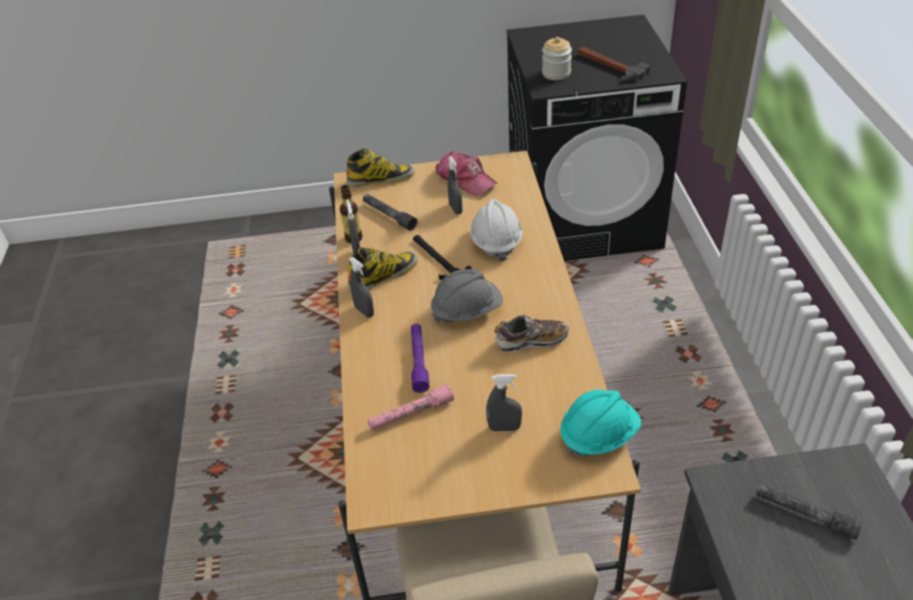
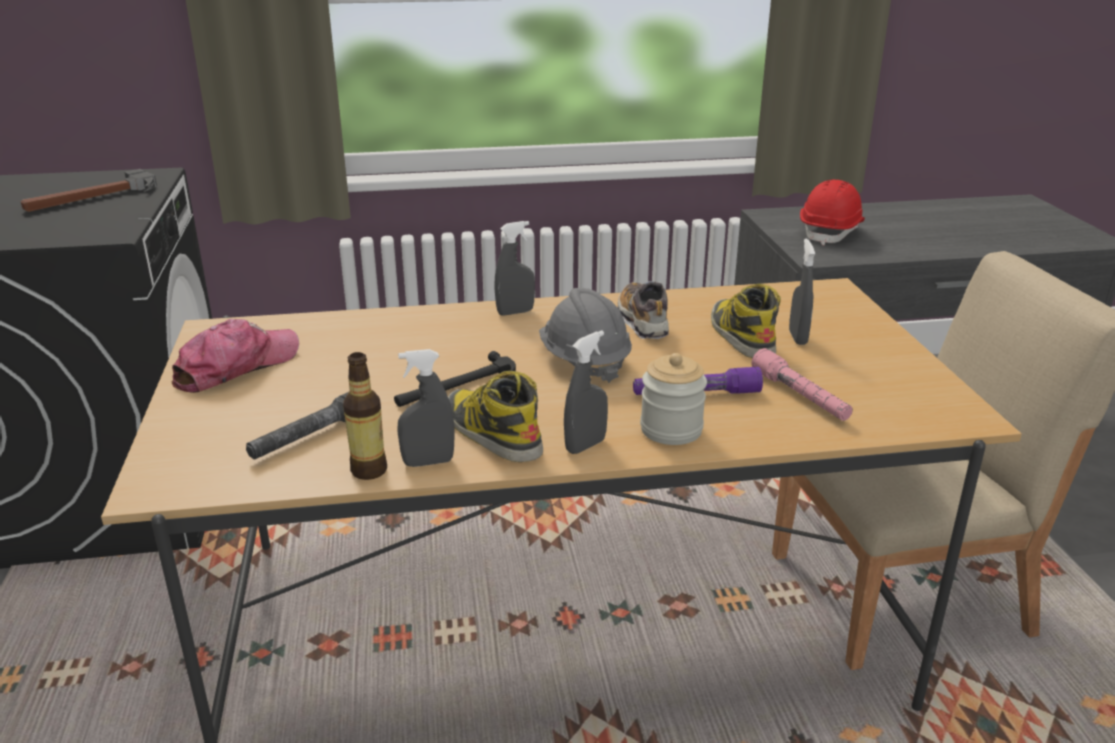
camera: 95 degrees left, 15 degrees down
boot [346,148,415,187] -> boot moved to [711,284,781,358]
grey spray bottle [447,156,463,214] -> grey spray bottle moved to [494,221,535,316]
white hard hat [470,199,522,261] -> none
jar [542,37,572,80] -> jar moved to [640,353,707,445]
turquoise hard hat [560,390,642,458] -> none
grey flashlight [756,484,863,540] -> red hard hat [800,179,865,246]

